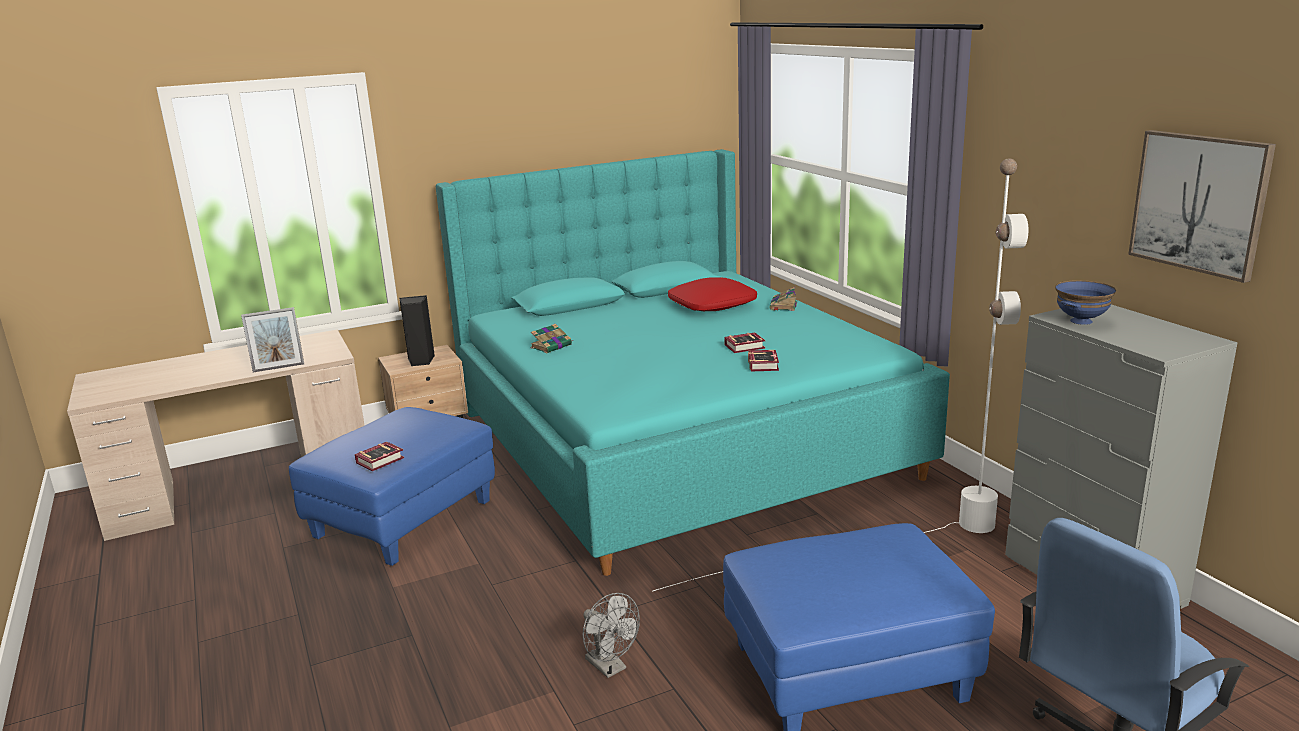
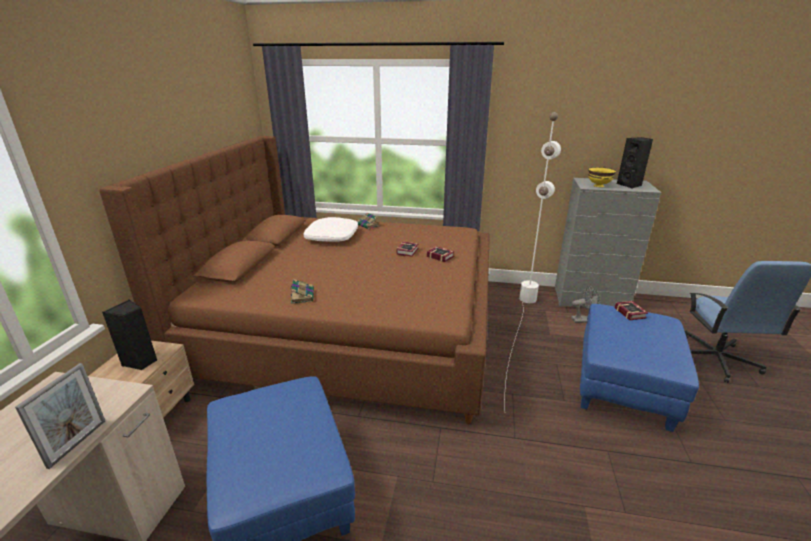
camera: 55 degrees left, 5 degrees up
book [355,442,404,471] -> book moved to [615,301,648,320]
turquoise bed [436,149,950,576] -> brown bed [99,136,490,424]
grey fan [582,593,640,678] -> grey fan moved to [571,286,601,323]
red pillow [668,277,757,311] -> white pillow [303,217,358,242]
blue bowl [1055,280,1116,325] -> yellow bowl [588,167,616,187]
picture [1128,130,1276,283] -> none
none -> black speaker [617,137,653,188]

